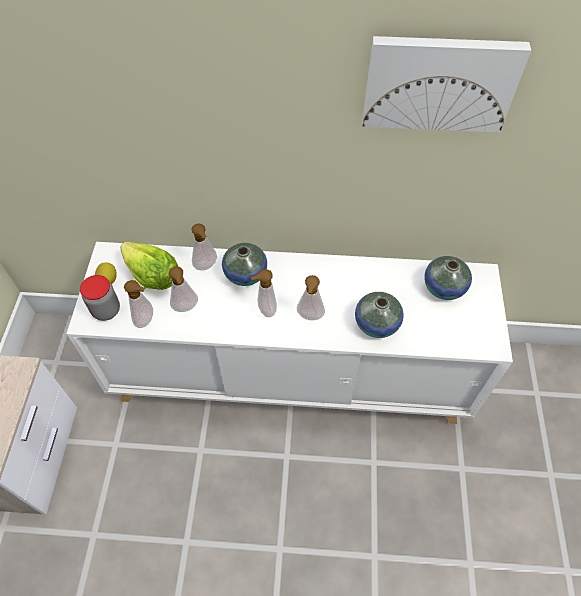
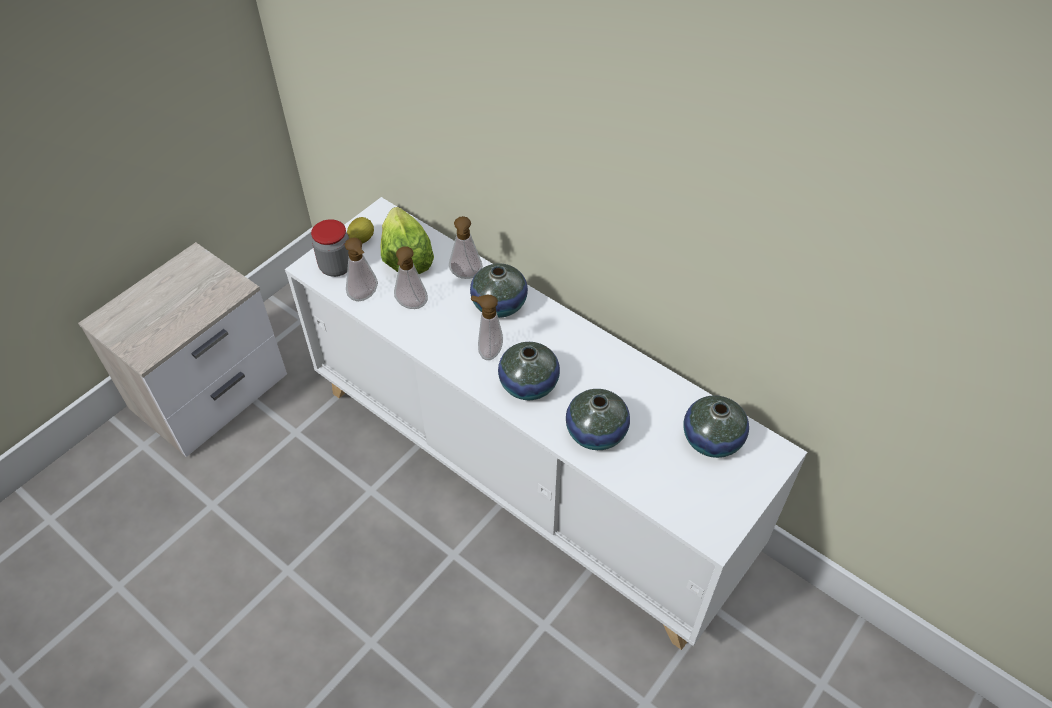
camera: 35 degrees right, 5 degrees down
soap dispenser [297,275,325,320] -> vase [498,342,560,400]
picture [363,36,531,132] -> none

